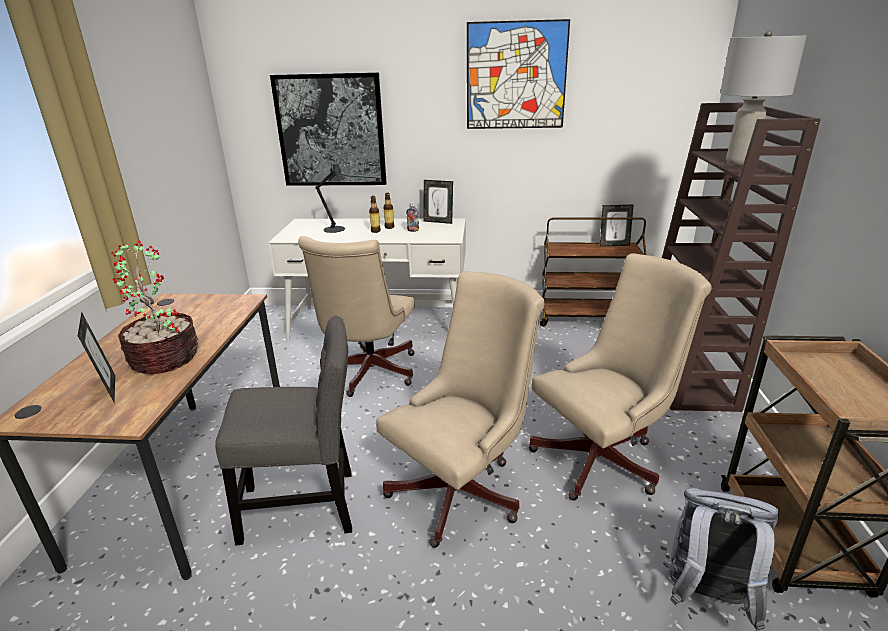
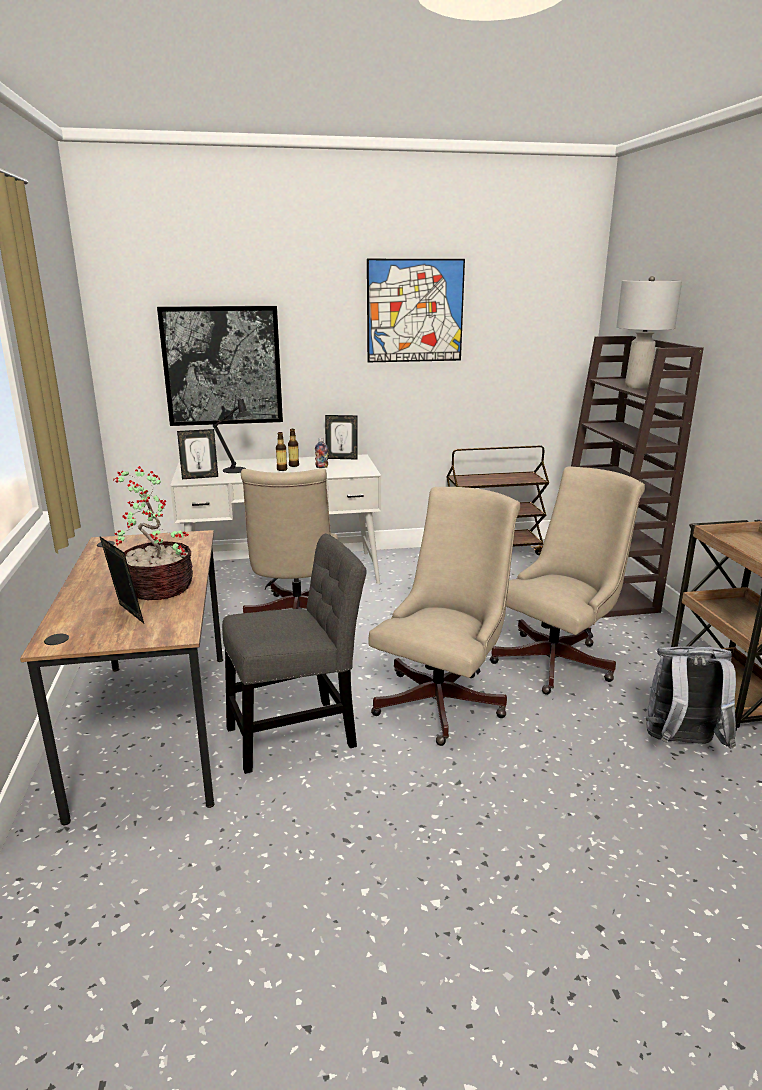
camera: 15 degrees left, 5 degrees down
picture frame [600,205,633,247] -> picture frame moved to [177,429,218,479]

